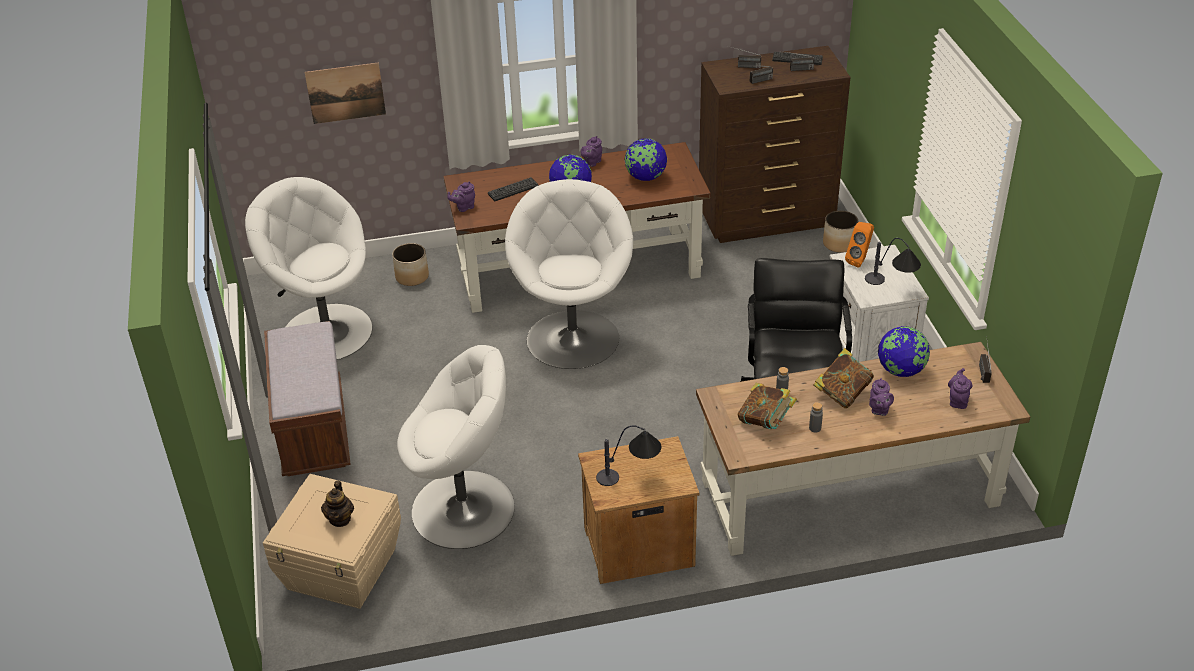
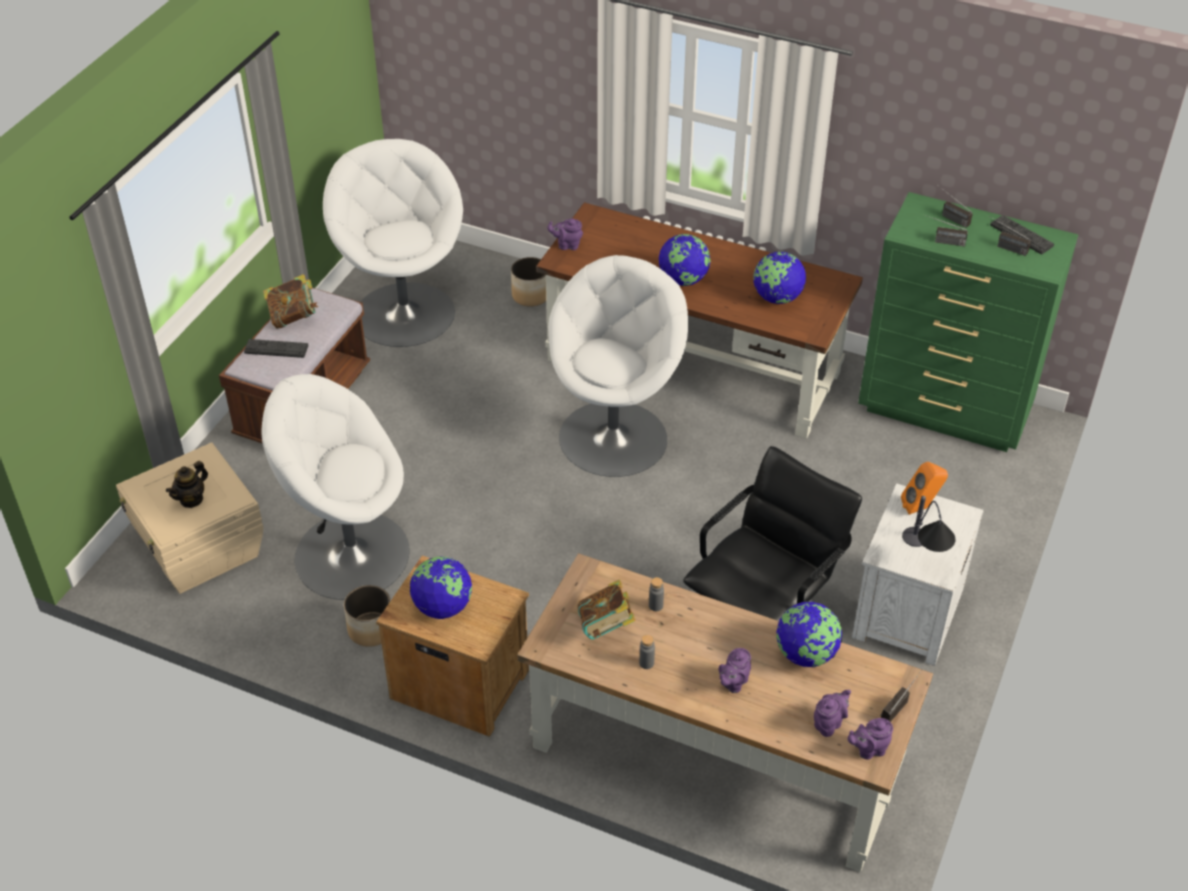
camera: 35 degrees right, 5 degrees up
picture [305,62,386,124] -> none
white armchair [397,345,515,549] -> white armchair turned 150 degrees clockwise [262,374,410,600]
keyboard [488,177,539,201] -> keyboard moved to [244,339,308,358]
purple teapot [581,136,602,167] -> purple teapot moved to [848,718,893,760]
table lamp [596,426,661,486] -> globe [410,556,472,619]
brown dresser [699,46,850,243] -> green dresser [858,192,1078,452]
book [813,348,874,408] -> book moved to [263,274,318,328]
planter [823,211,858,253] -> planter moved to [344,585,391,647]

